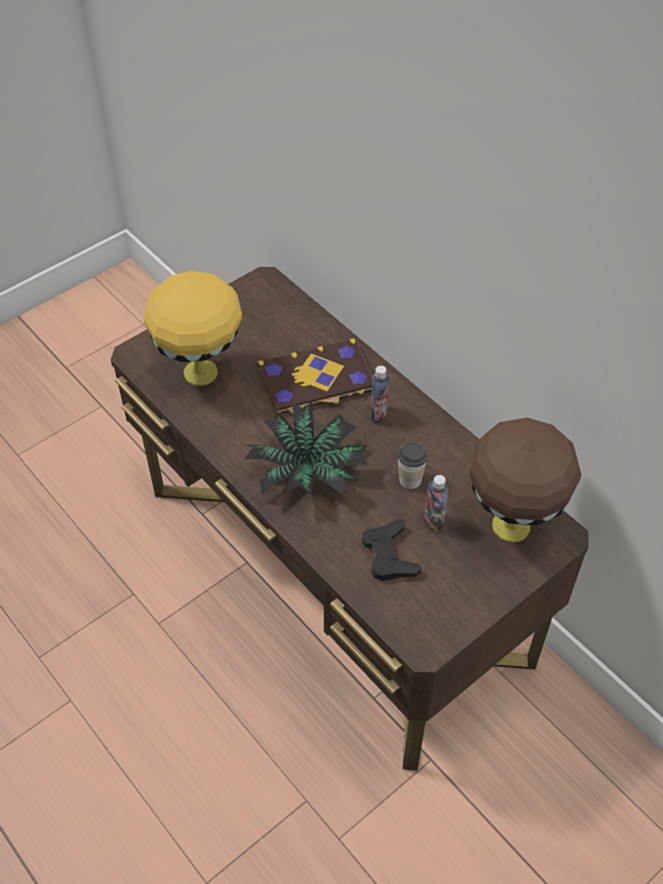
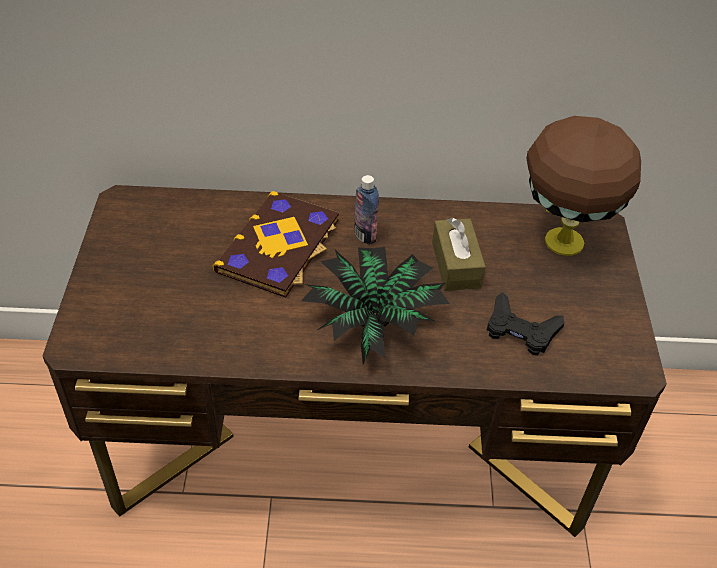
camera: 50 degrees left, 5 degrees down
yellow table lamp [144,271,242,386] -> none
cup [398,442,428,489] -> brown tissue box [432,218,486,291]
bottle [424,475,448,532] -> none

